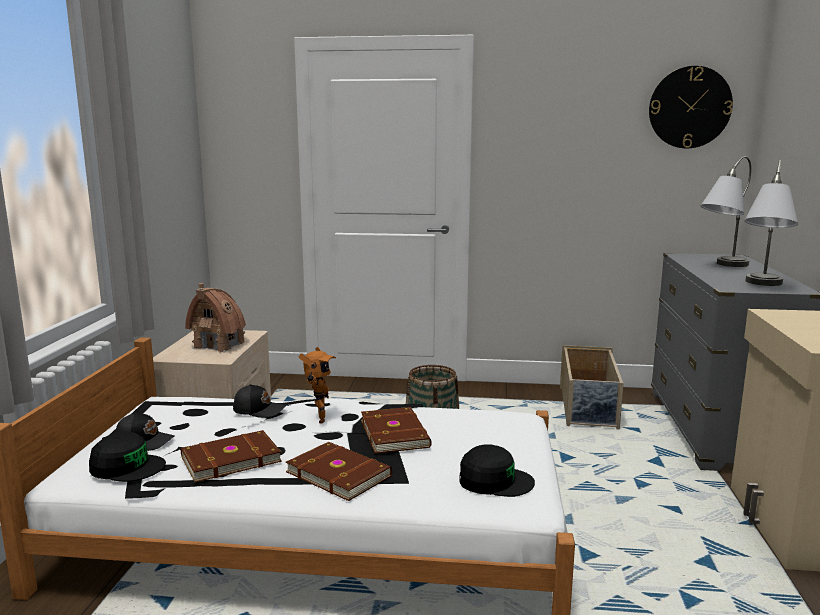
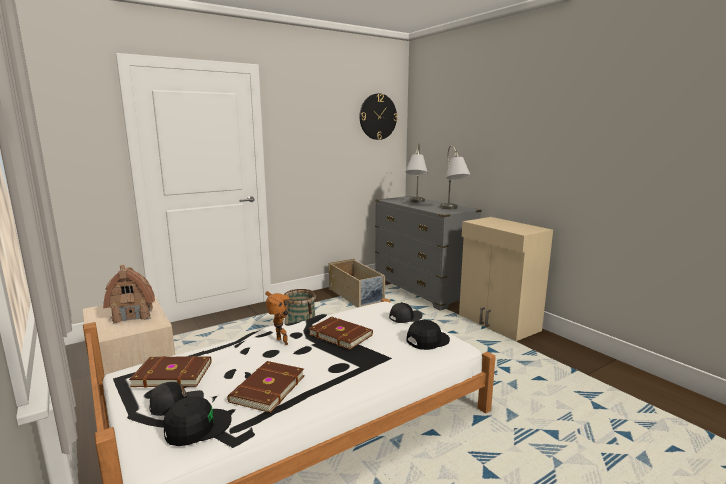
camera: 40 degrees left, 0 degrees up
black cap [233,384,286,418] -> black cap moved to [389,302,422,323]
brown book [286,442,392,501] -> brown book moved to [129,356,211,388]

